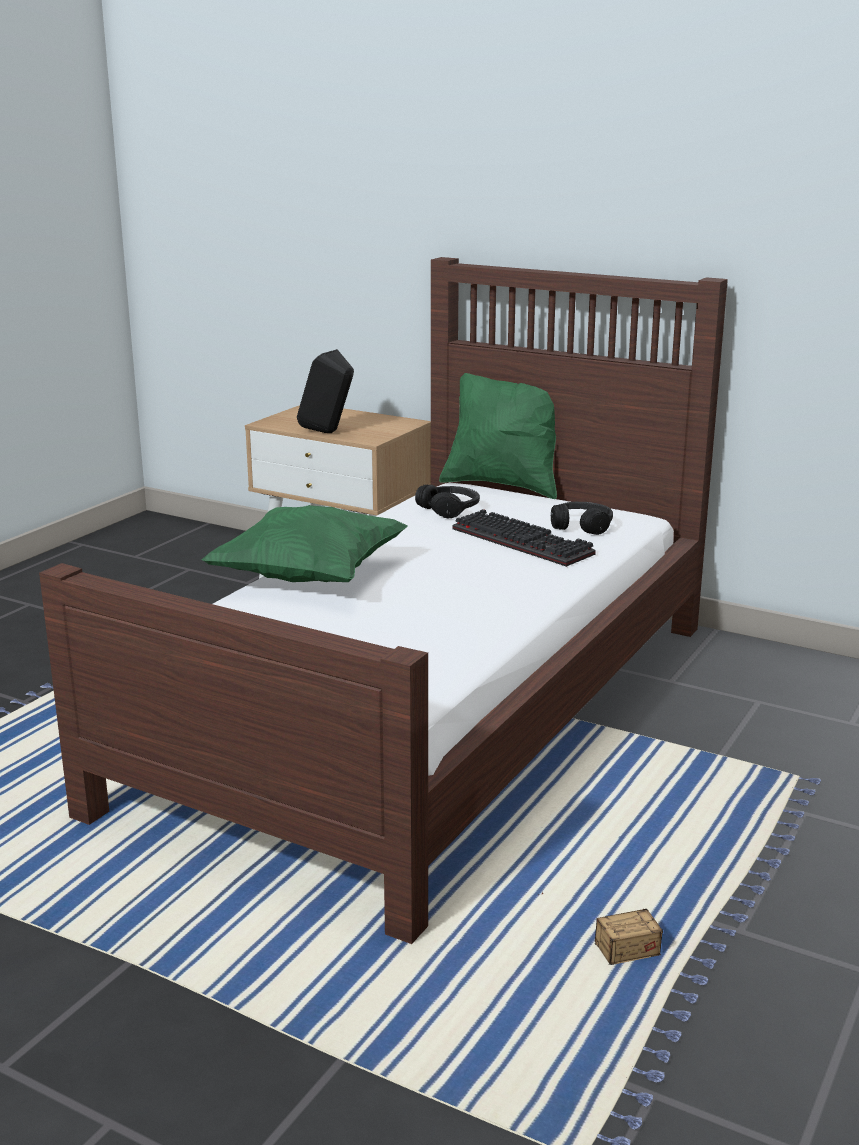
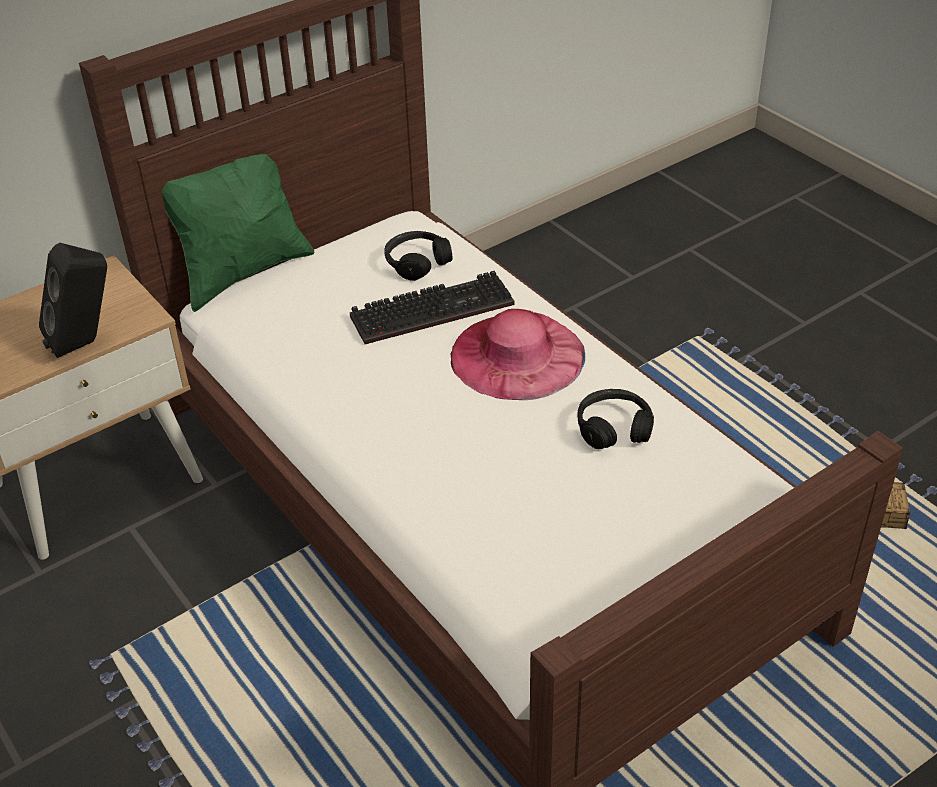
camera: 65 degrees left, 20 degrees up
green pillow [202,505,407,582] -> none
black headphones [415,485,480,518] -> black headphones moved to [577,389,654,449]
none -> pink hat [451,309,585,400]

